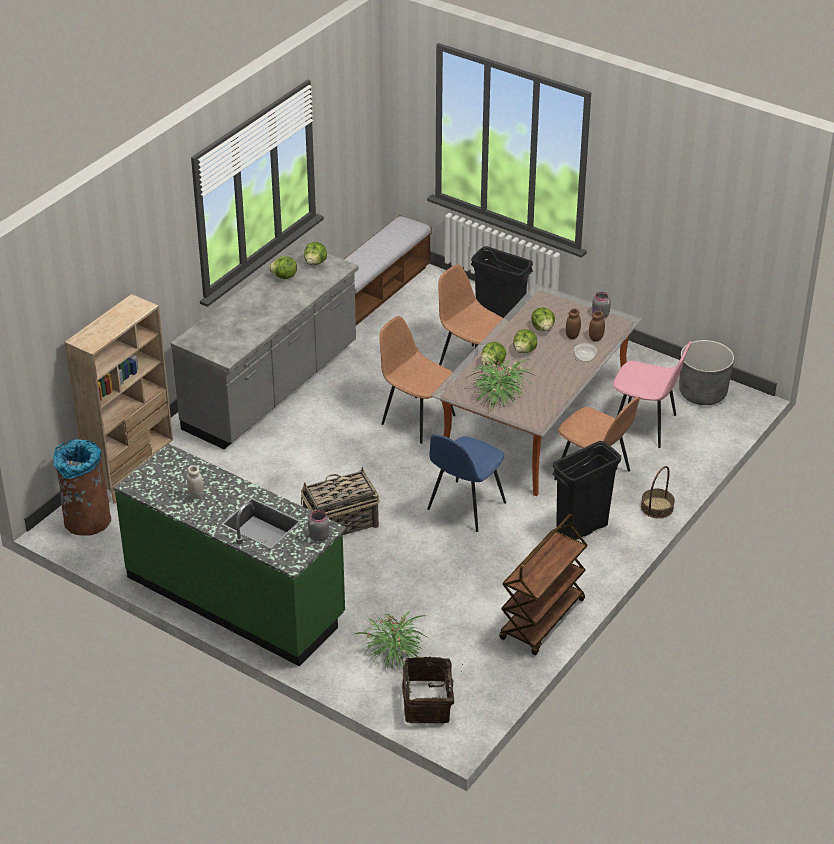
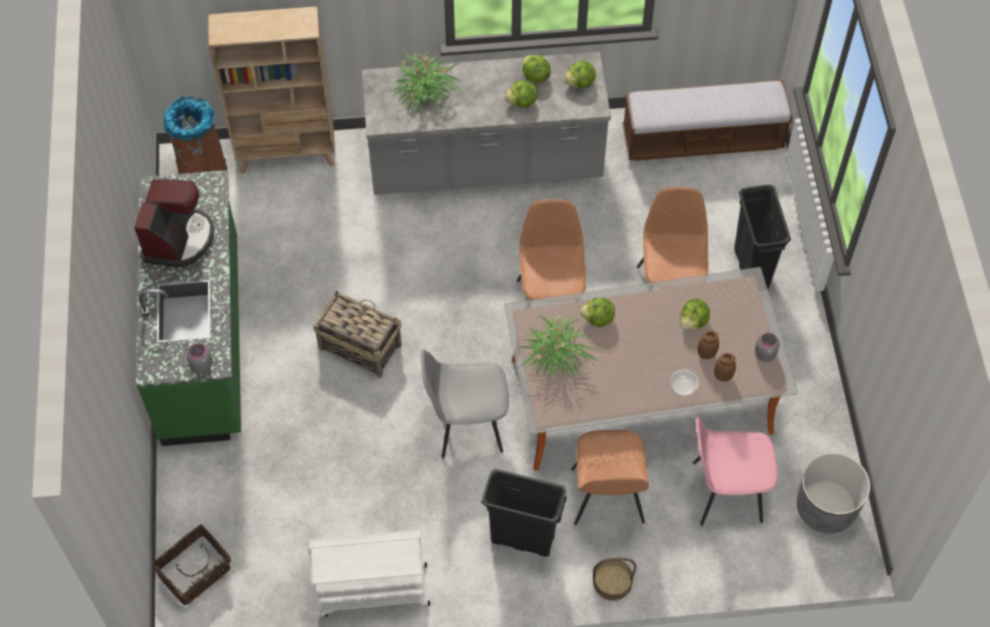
camera: 50 degrees right, 20 degrees up
white jar [187,465,204,499] -> coffee machine [134,179,214,268]
potted plant [353,611,428,670] -> potted plant moved to [391,49,462,115]
blue chair [427,434,506,532] -> grey chair [421,349,509,458]
brown cart [500,514,587,656] -> white cart [307,530,430,617]
lettuce [513,329,537,353] -> lettuce moved to [504,80,537,108]
pink chair [613,341,692,448] -> pink chair turned 105 degrees clockwise [693,417,778,526]

